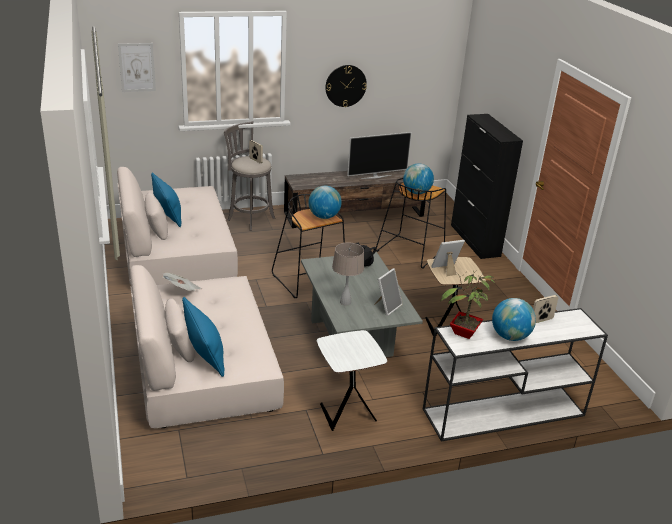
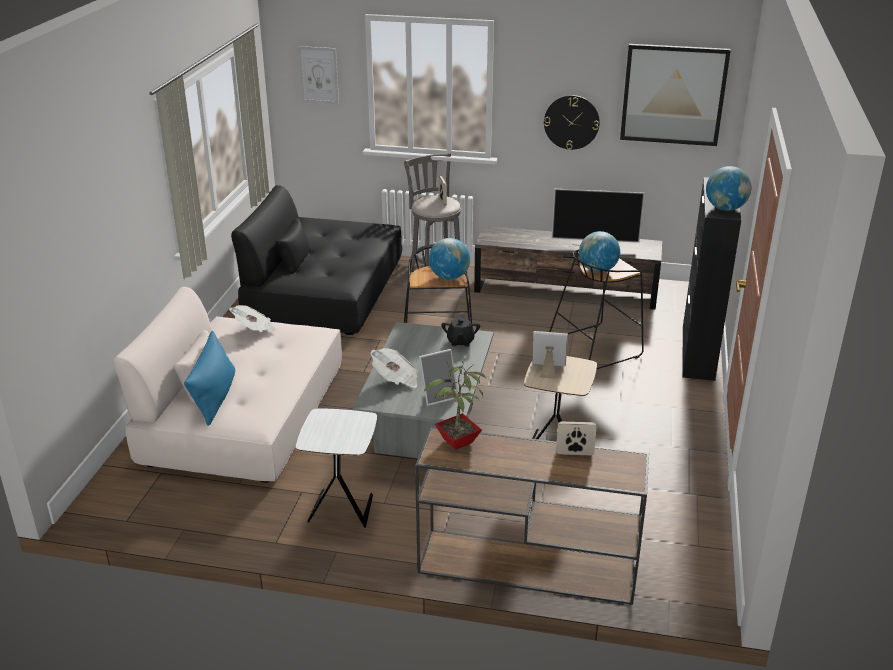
camera: 30 degrees right, 0 degrees up
beige sofa [117,167,238,285] -> black sofa [231,185,402,335]
blue pillow [151,172,182,227] -> none
beige table lamp [332,243,364,305] -> newspaper [371,348,418,388]
white console table [423,308,608,442] -> brown console table [415,426,649,605]
globe [492,298,536,341] -> globe moved to [706,166,751,211]
none -> picture [620,44,731,146]

